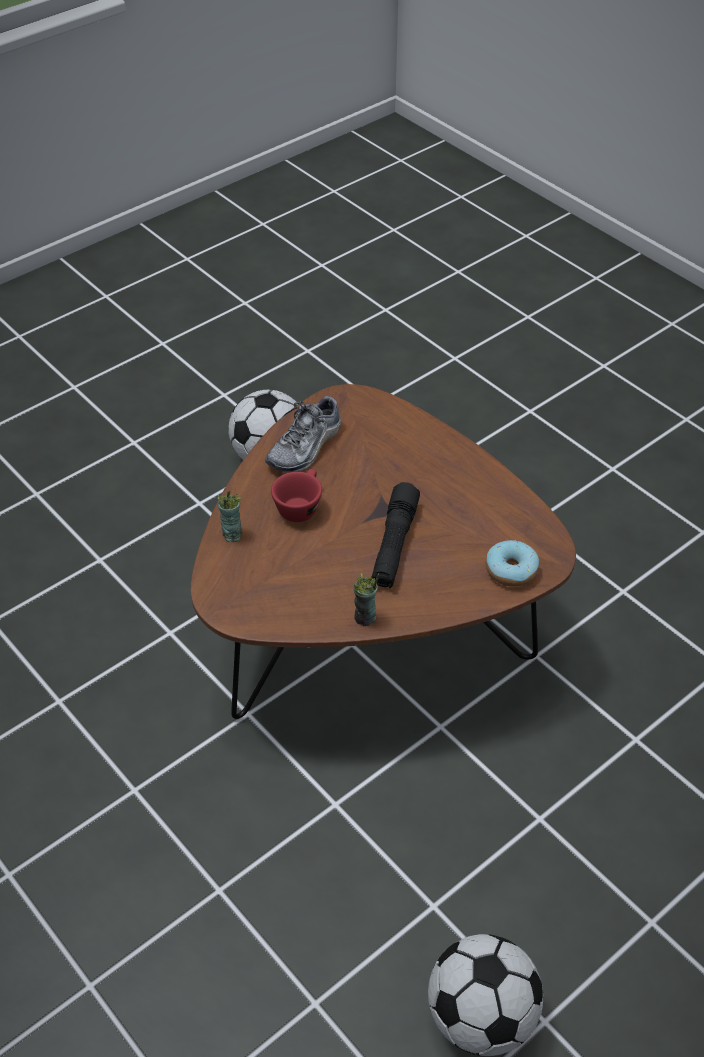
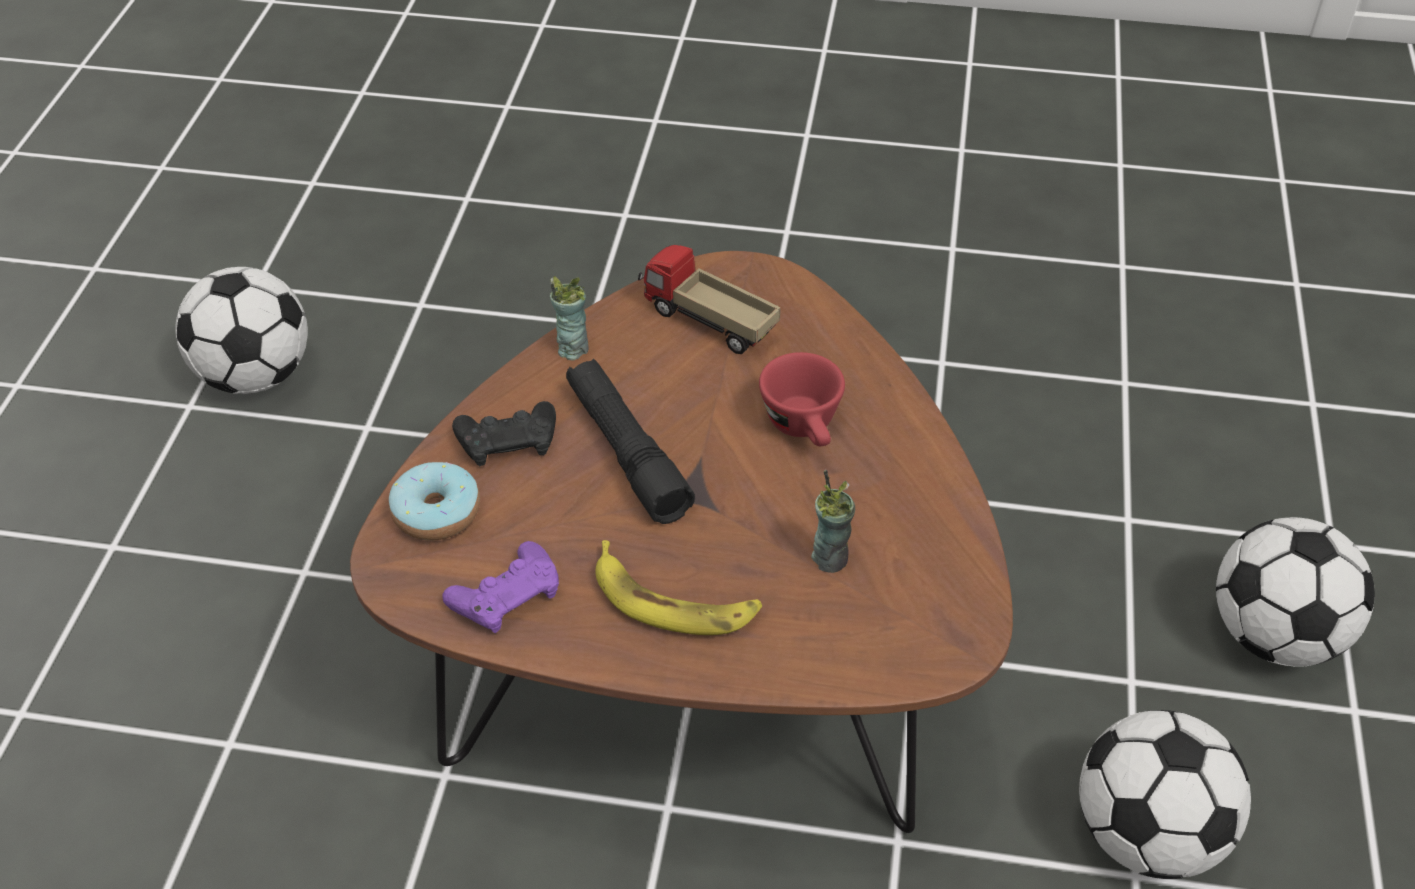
camera: 140 degrees right, 0 degrees up
cup [217,490,242,542] -> cup moved to [811,470,855,573]
shoe [265,394,341,473] -> none
none -> purple game controller [442,541,559,633]
none -> black game controller [452,401,556,466]
none -> banana [596,540,762,635]
none -> toy truck [638,245,780,354]
none -> football [1216,517,1375,667]

